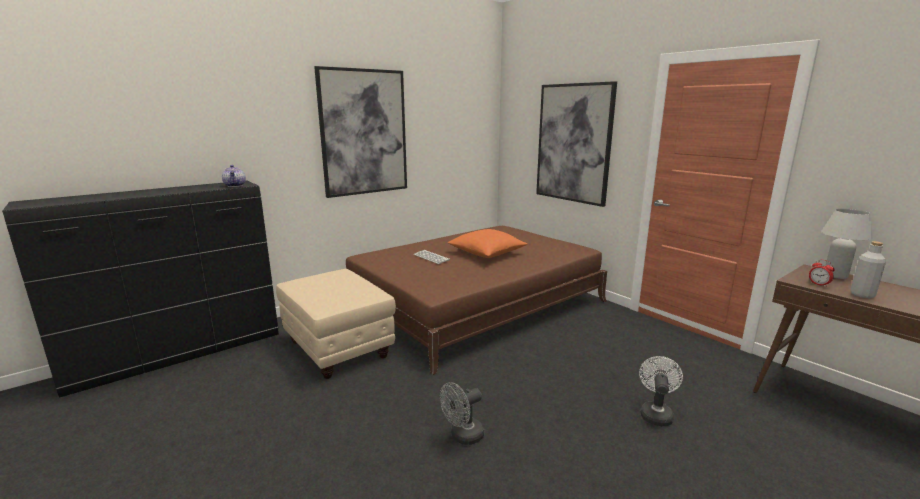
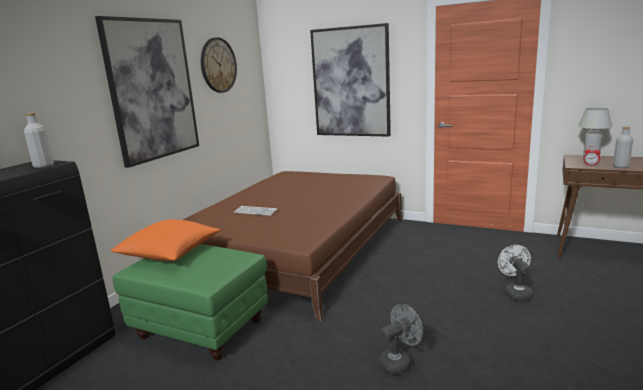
camera: 25 degrees left, 0 degrees up
teapot [222,165,246,187] -> grey bottle [24,113,54,168]
beige ottoman [276,269,396,379] -> green ottoman [113,244,268,361]
grey fan [440,382,484,445] -> grey fan turned 150 degrees counterclockwise [379,304,423,375]
orange pillow [448,229,528,258] -> orange pillow moved to [111,219,220,261]
none -> wall clock [201,37,237,93]

